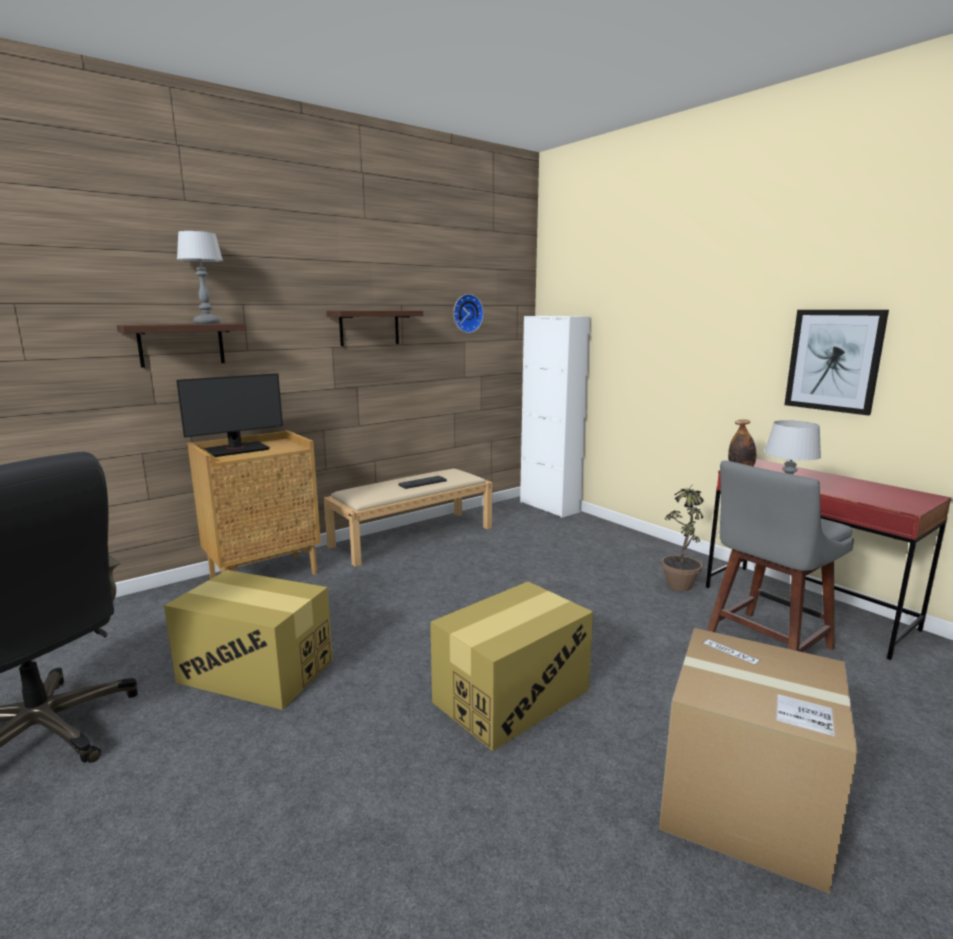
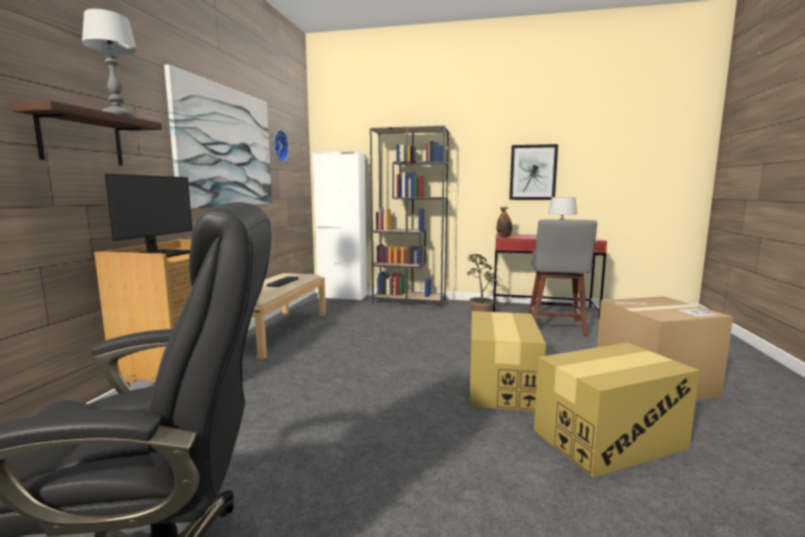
camera: 40 degrees left, 5 degrees down
cardboard box [164,570,333,710] -> cardboard box moved to [534,342,700,477]
shelf [326,311,423,346] -> picture [164,64,272,208]
none -> bookcase [370,126,449,308]

